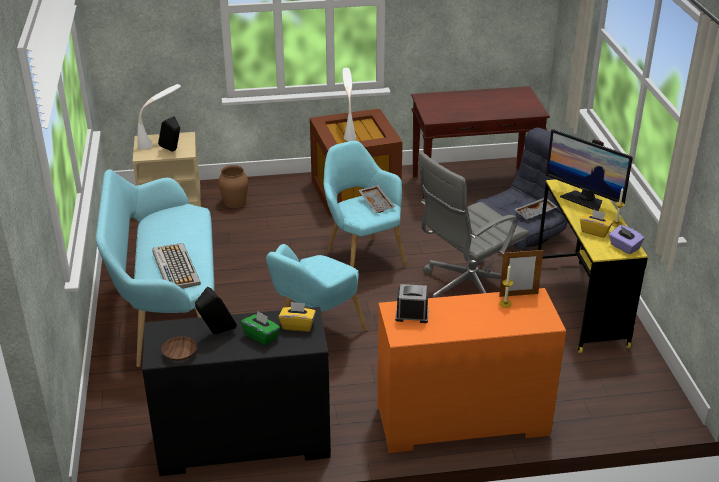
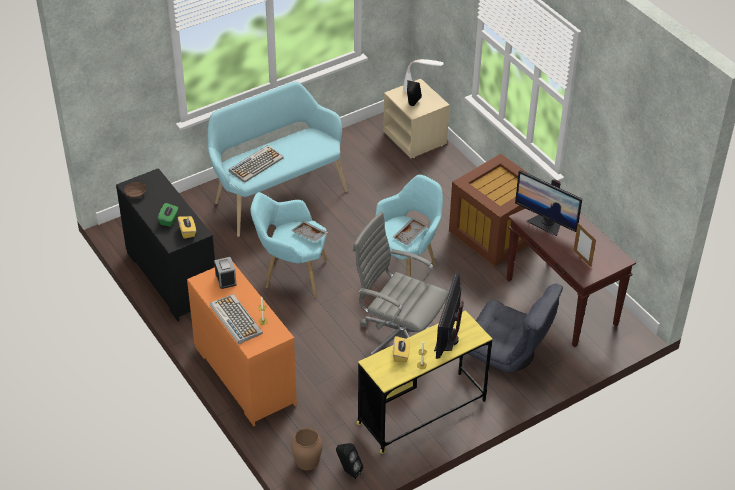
camera: 65 degrees right, 10 degrees up
black speaker [195,287,237,334] -> black speaker moved to [336,443,363,479]
brown vase [218,165,248,208] -> brown vase moved to [291,428,323,470]
white table lamp [342,68,356,141] -> none
picture frame [499,249,544,297] -> picture frame moved to [573,223,596,267]
grey tray [514,198,557,219] -> grey tray moved to [291,221,328,242]
purple tissue box [609,225,644,254] -> none
none -> keyboard [210,294,263,344]
none -> monitor [515,171,582,236]

